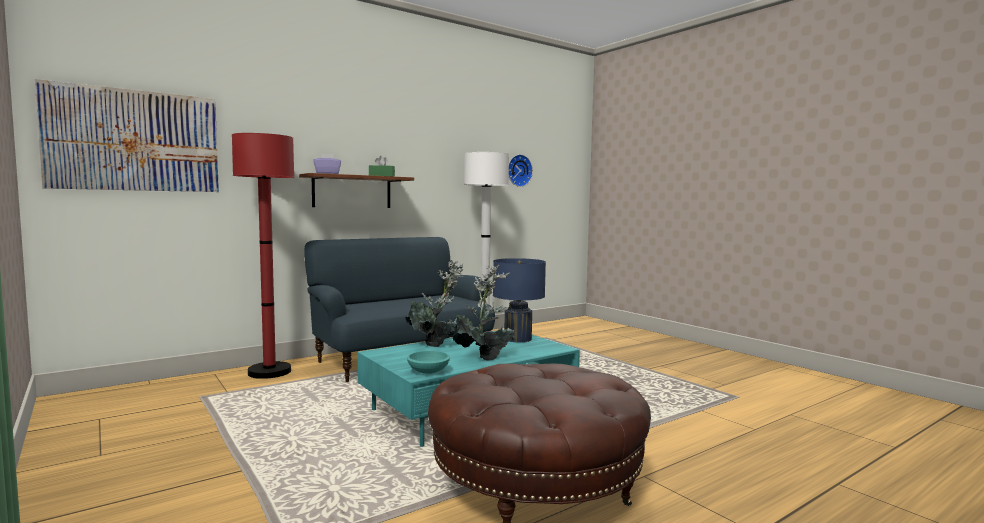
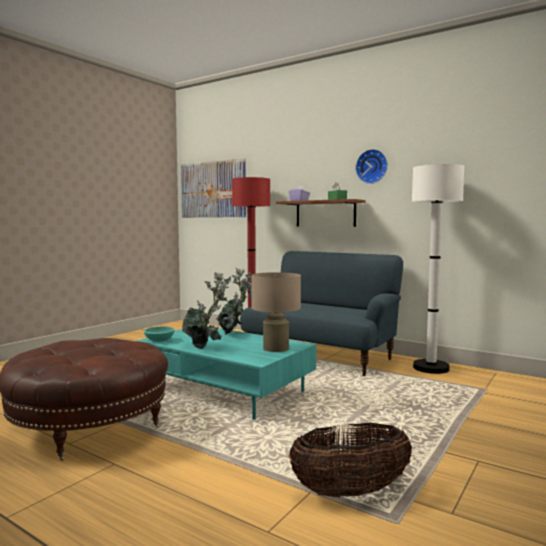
camera: 70 degrees right, 0 degrees up
blue table lamp [493,258,546,343] -> beige table lamp [251,272,301,352]
wall clock [509,154,533,187] -> wall clock moved to [355,149,388,184]
none -> basket [289,423,412,498]

